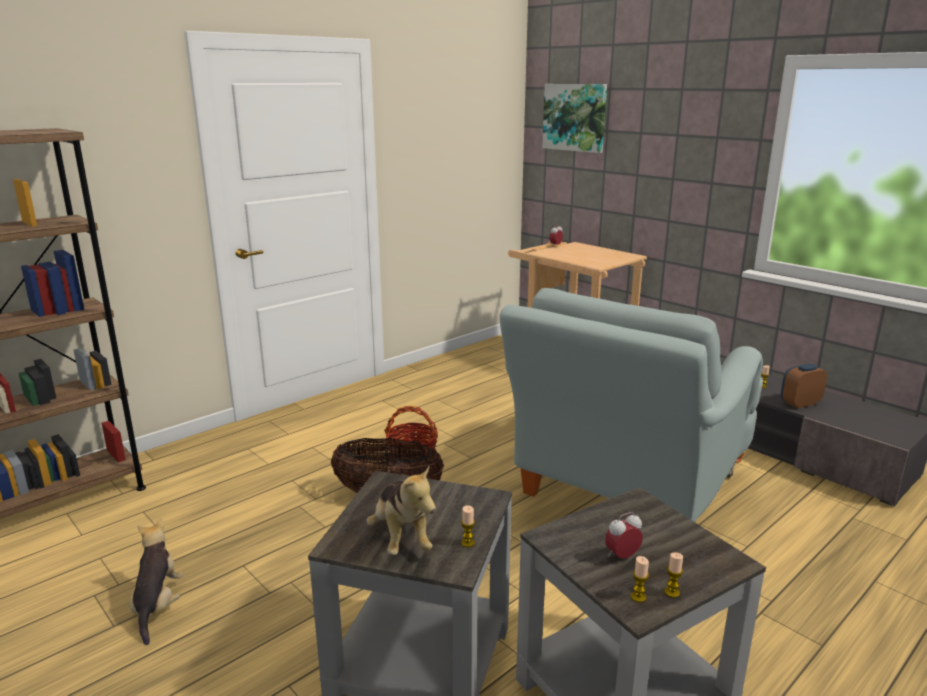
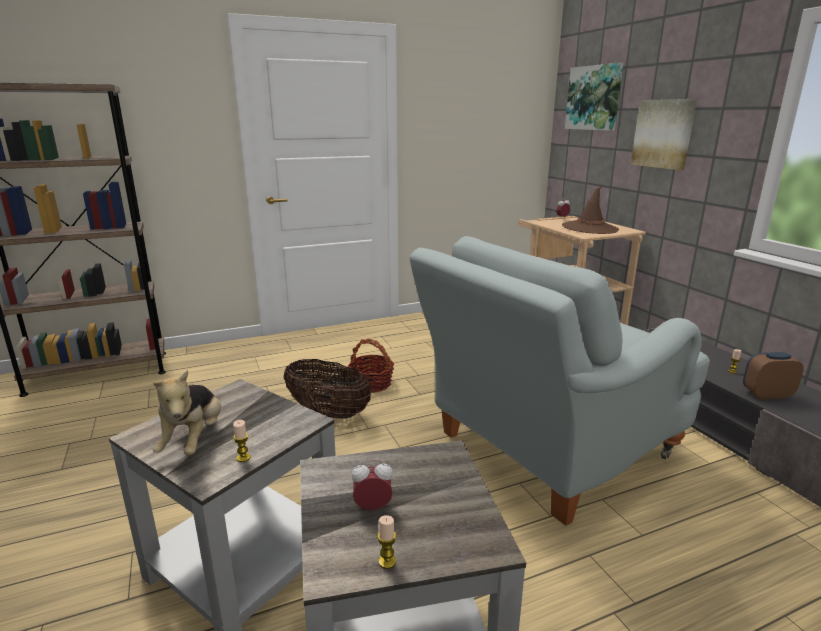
camera: 20 degrees right, 0 degrees up
plush toy [130,518,183,645] -> none
candle [631,556,649,602] -> none
none -> brown hat [562,186,619,234]
none -> picture [631,99,697,170]

